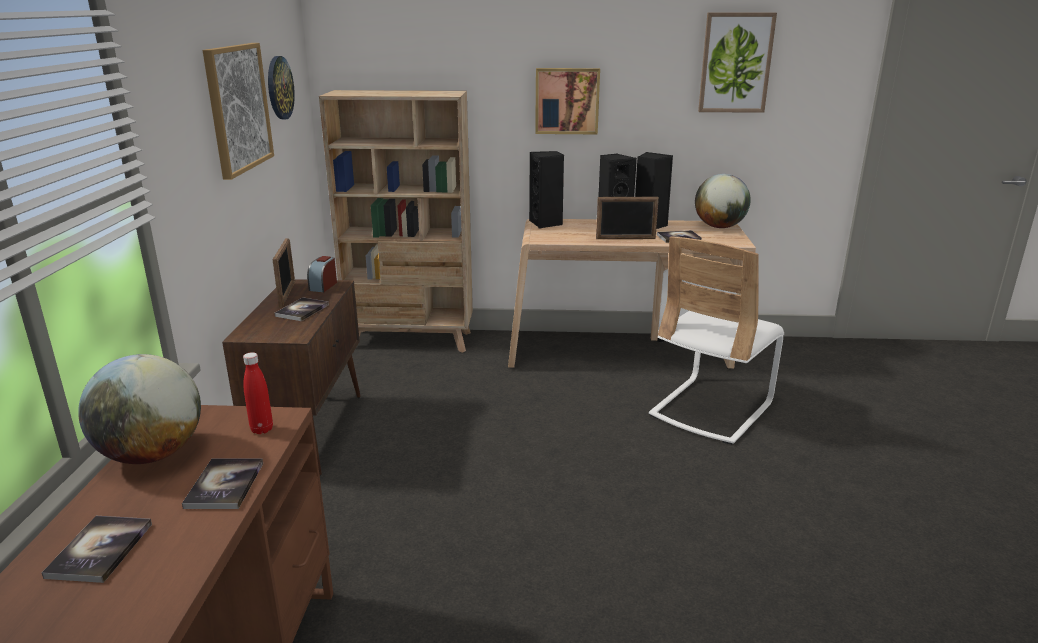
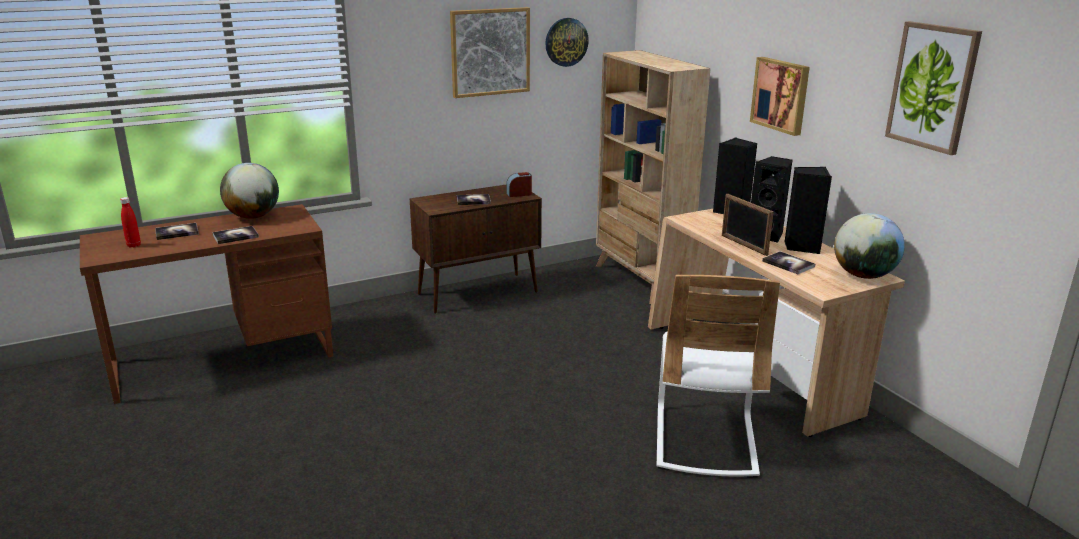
camera: 60 degrees right, 0 degrees up
red bottle [243,352,273,434] -> red bottle moved to [120,197,141,248]
picture frame [273,238,295,308] -> none
white chair [649,236,784,445] -> white chair turned 90 degrees counterclockwise [657,275,780,478]

